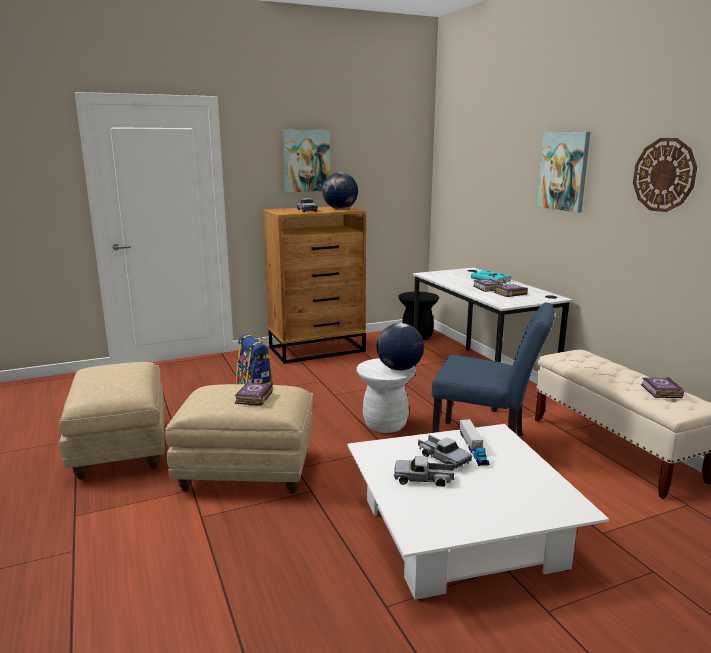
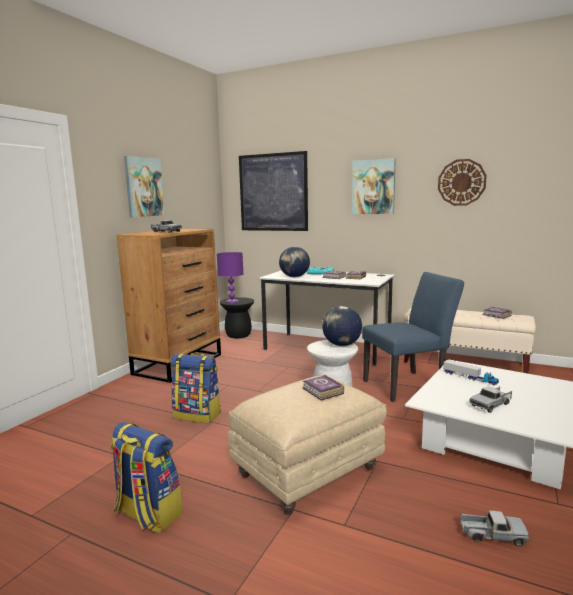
camera: 40 degrees left, 5 degrees down
beige ottoman [59,362,165,480] -> backpack [110,422,183,533]
globe [322,173,358,209] -> globe moved to [279,246,310,277]
toy truck [418,434,472,469] -> toy truck moved to [460,511,529,546]
none -> purple table lamp [217,252,243,304]
none -> picture [239,151,308,231]

